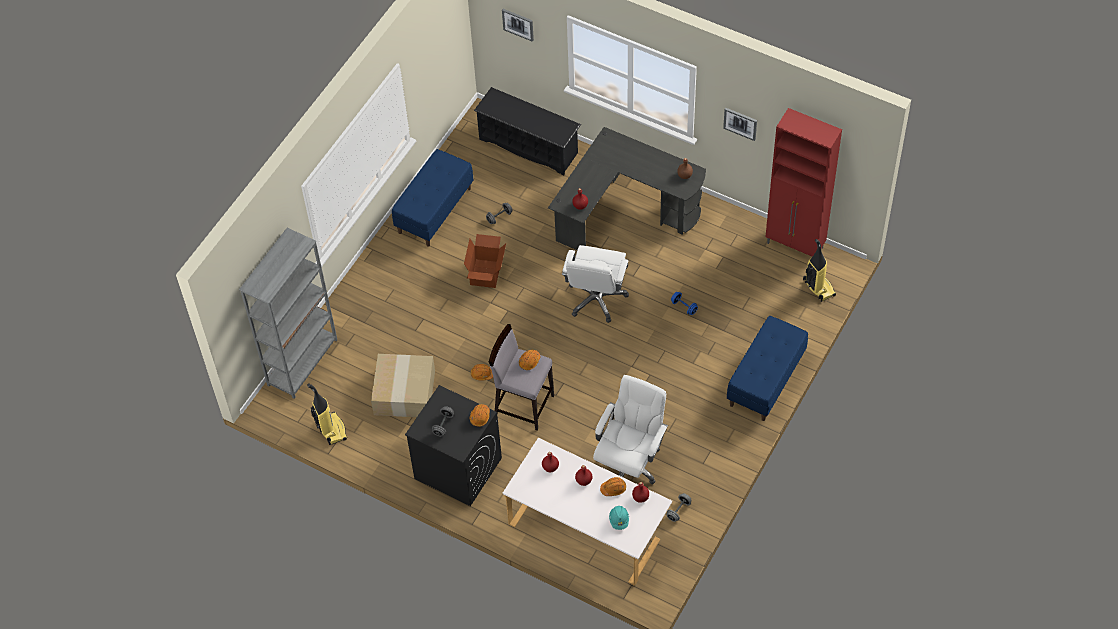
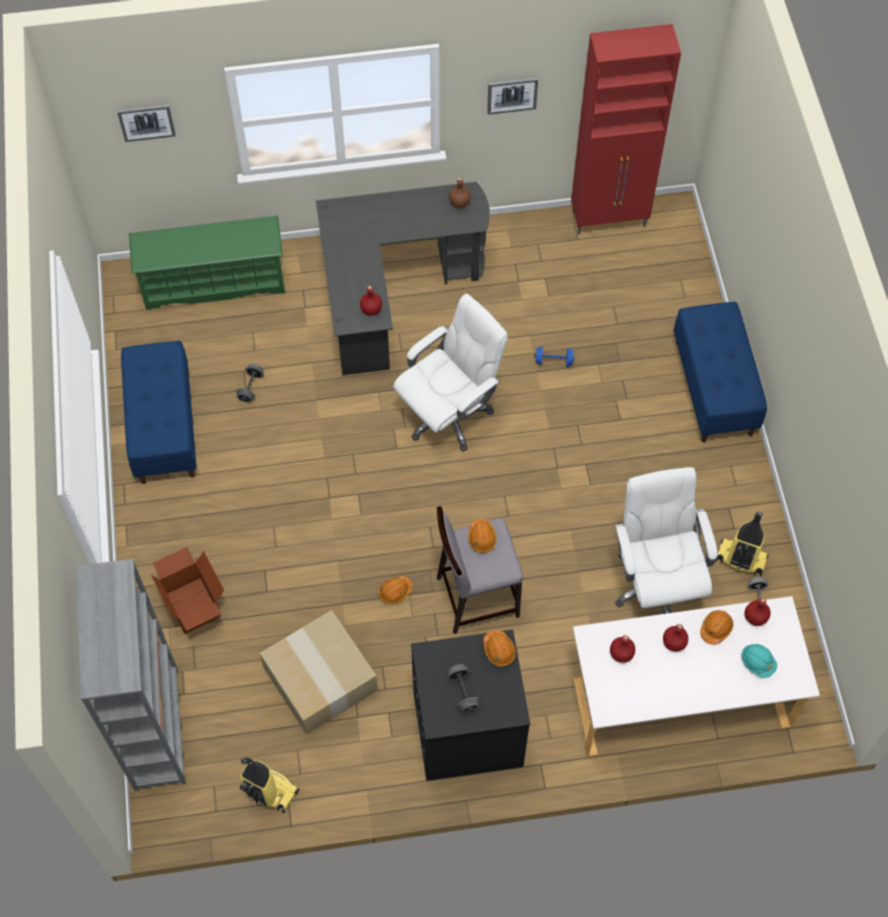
camera: 40 degrees left, 5 degrees up
cardboard box [464,234,506,288] -> cardboard box moved to [151,547,224,634]
black shoe rack [474,87,581,175] -> green shoe rack [129,216,285,310]
white office chair [562,245,629,323] -> white office chair turned 105 degrees counterclockwise [393,294,508,451]
vacuum cleaner [803,239,836,302] -> vacuum cleaner moved to [715,511,769,577]

